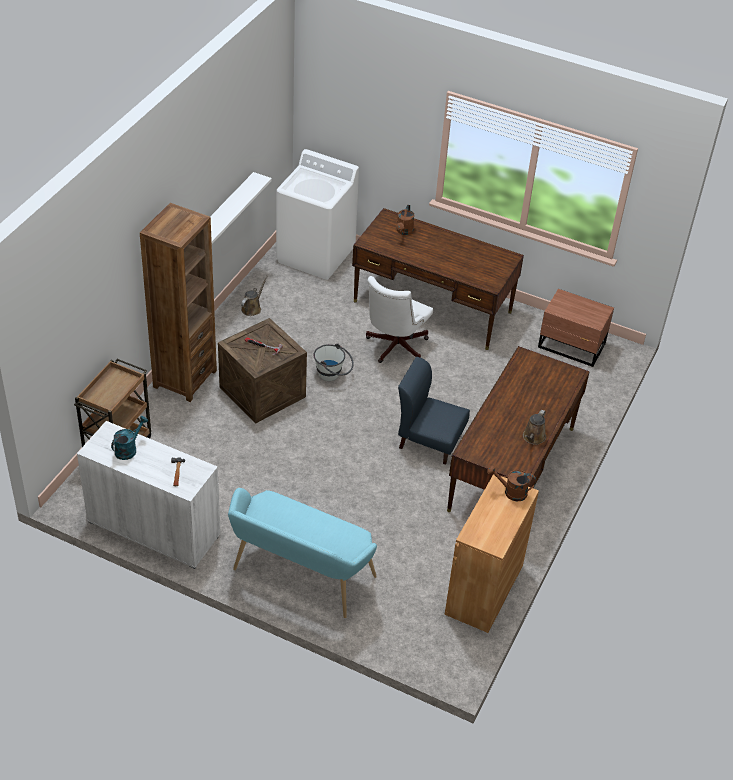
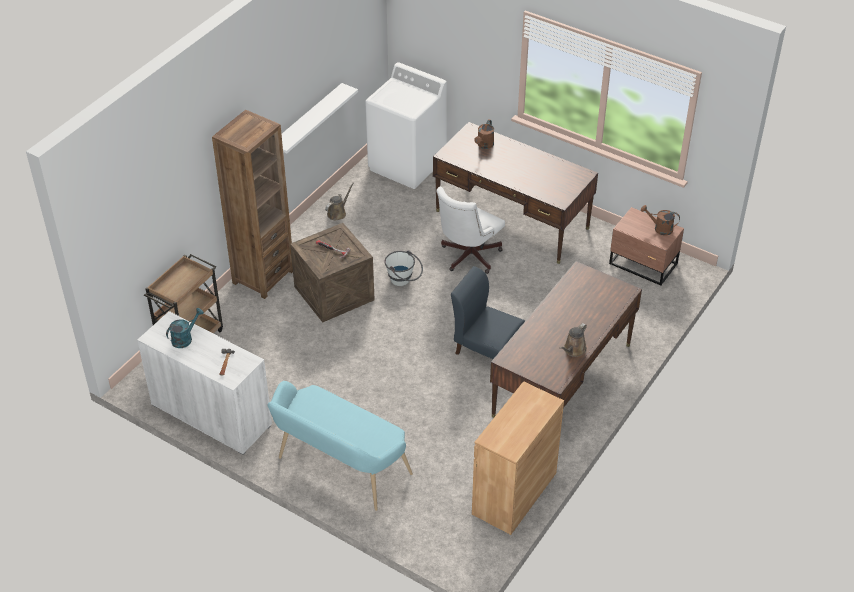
camera: 10 degrees right, 0 degrees up
brown watering can [487,465,536,501] -> brown watering can moved to [641,205,680,235]

